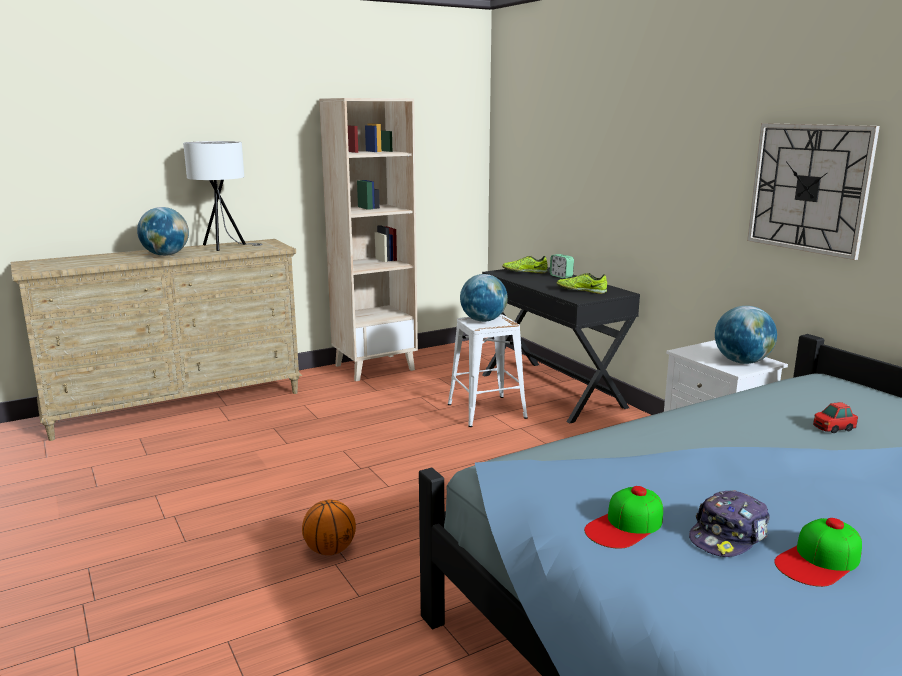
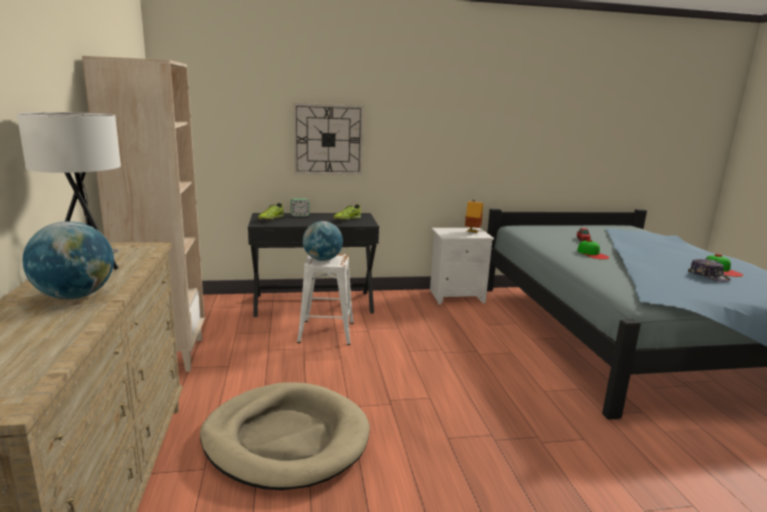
camera: 70 degrees left, 0 degrees up
basketball [302,500,356,555] -> none
cap [584,486,663,549] -> cap moved to [577,239,610,260]
globe [715,306,777,364] -> toy house [465,200,483,233]
wall clock [747,123,880,260] -> wall clock moved to [293,103,364,175]
none -> beige dog bed [200,382,370,490]

